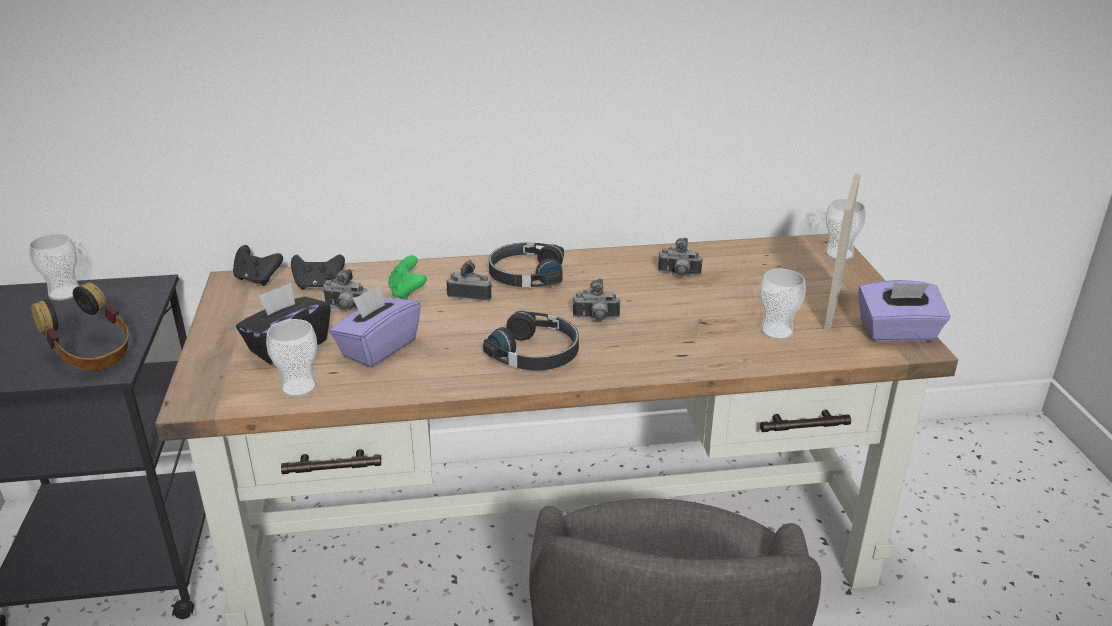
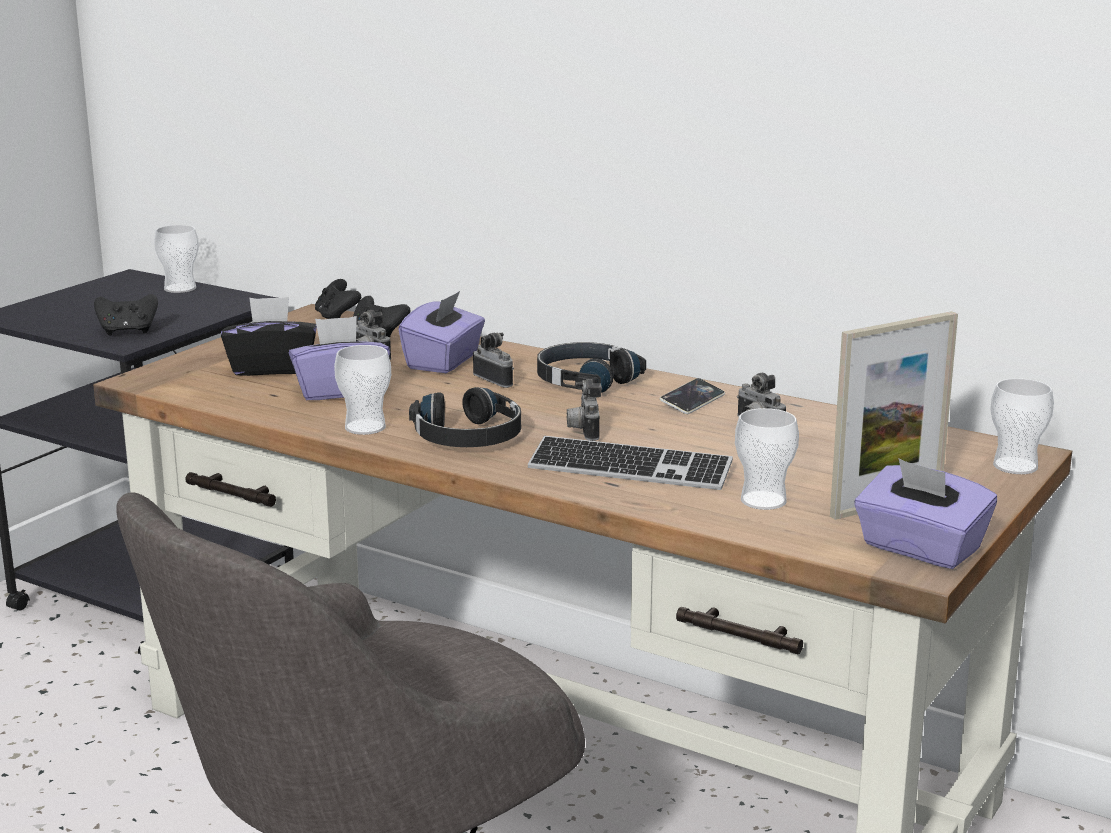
camera: 40 degrees right, 10 degrees down
headphones [31,282,129,371] -> black game controller [94,294,158,336]
cup [266,319,318,397] -> cup moved to [334,345,391,435]
green game controller [388,255,427,299] -> purple tissue box [398,291,485,373]
camera [572,279,621,321] -> camera turned 45 degrees clockwise [566,379,602,441]
none -> keyboard [528,436,733,490]
none -> phone [660,378,725,414]

